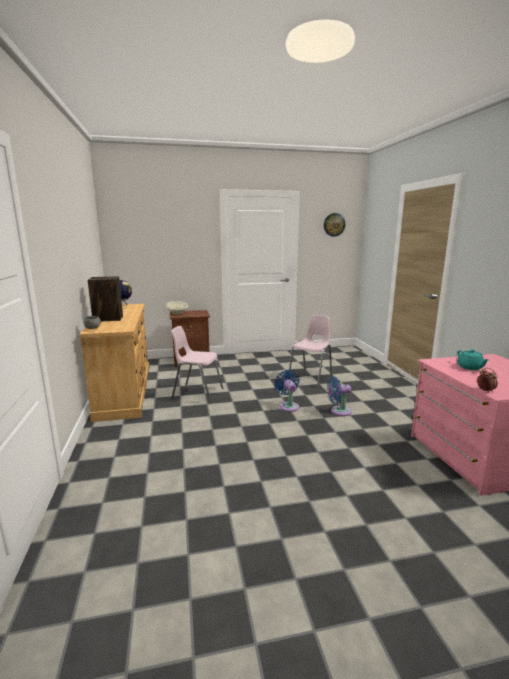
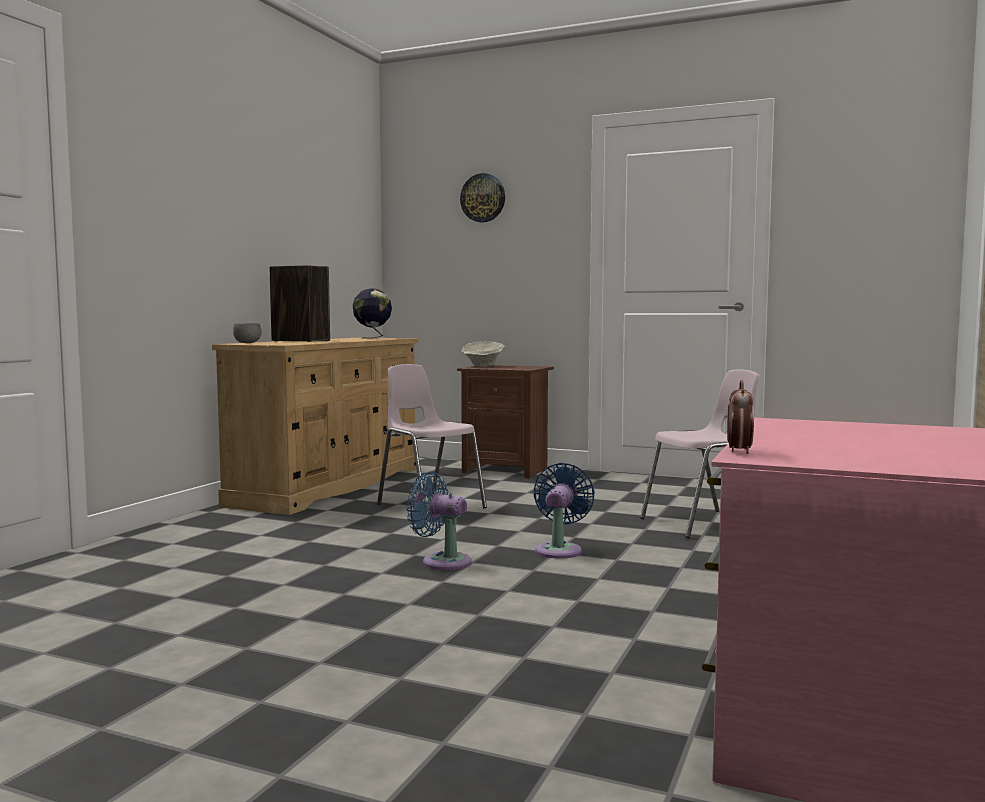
camera: 35 degrees right, 10 degrees down
wall clock [324,213,345,237] -> wall clock moved to [460,173,505,222]
blue fan [327,376,352,416] -> blue fan moved to [406,472,472,570]
turquoise teapot [457,349,489,370] -> none

